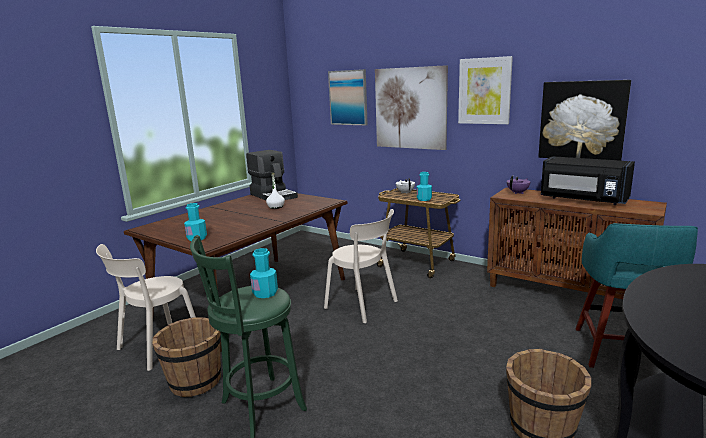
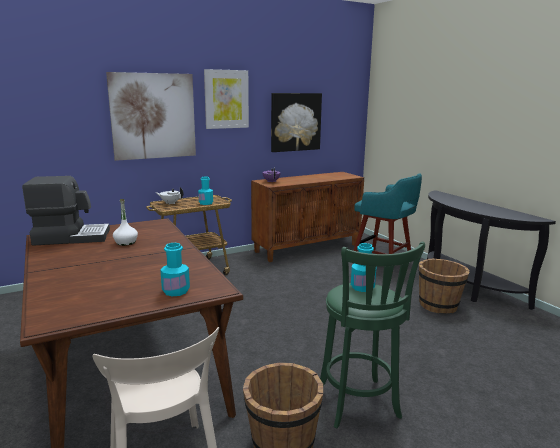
camera: 65 degrees left, 0 degrees up
beige chair [324,209,398,323] -> none
picture [328,69,368,125] -> none
black microwave [541,156,635,205] -> none

